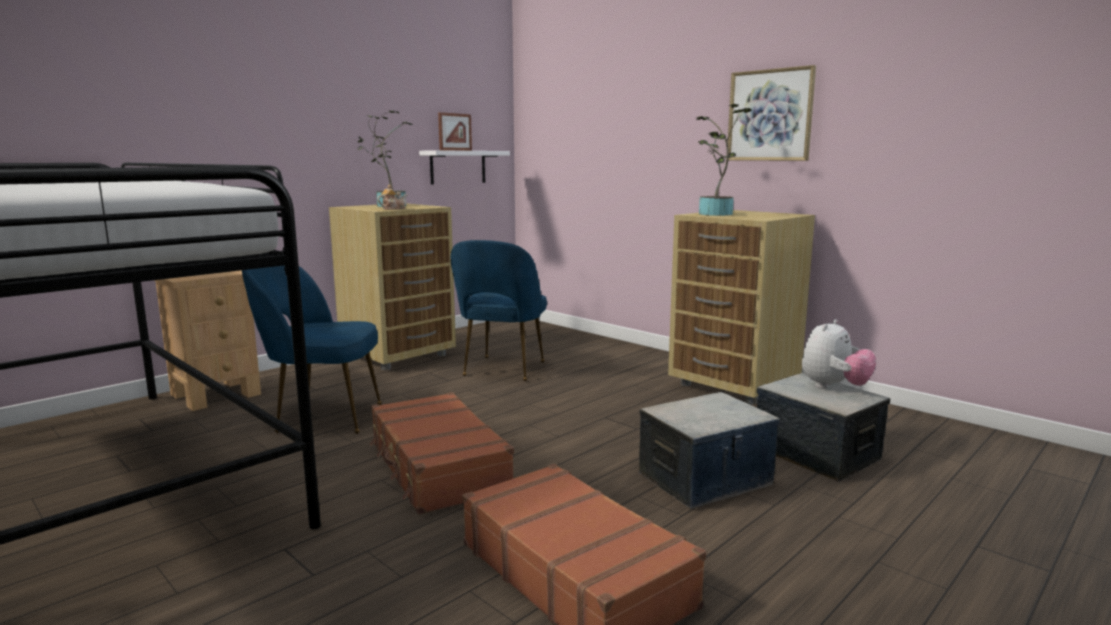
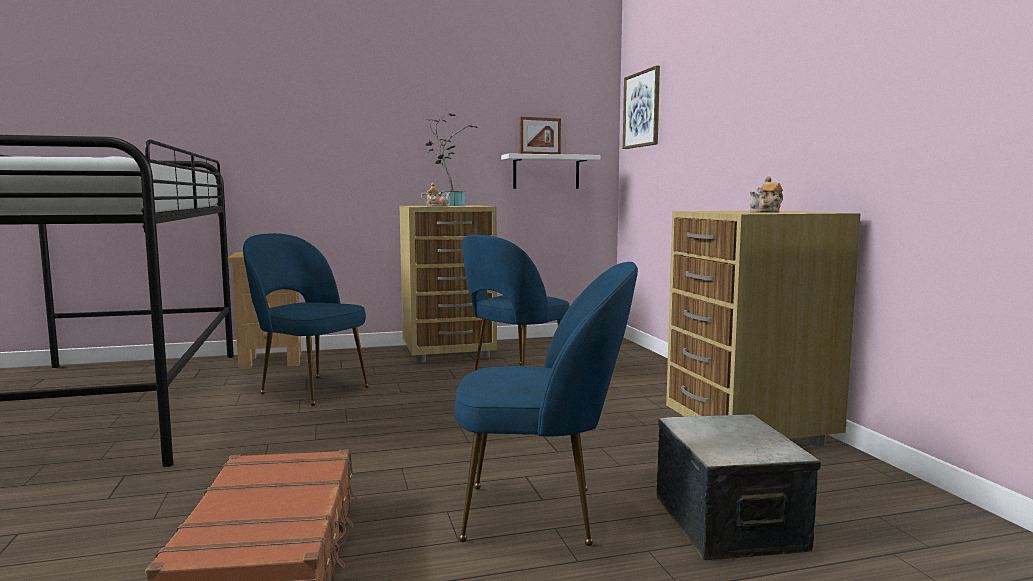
camera: 30 degrees right, 5 degrees down
brown suitcase [370,392,514,514] -> none
storage box [639,392,780,509] -> blue chair [454,262,638,546]
potted plant [696,104,752,216] -> none
picture [728,65,816,161] -> picture moved to [623,66,660,149]
plush toy [802,319,876,389] -> none
none -> teapot [750,177,783,213]

